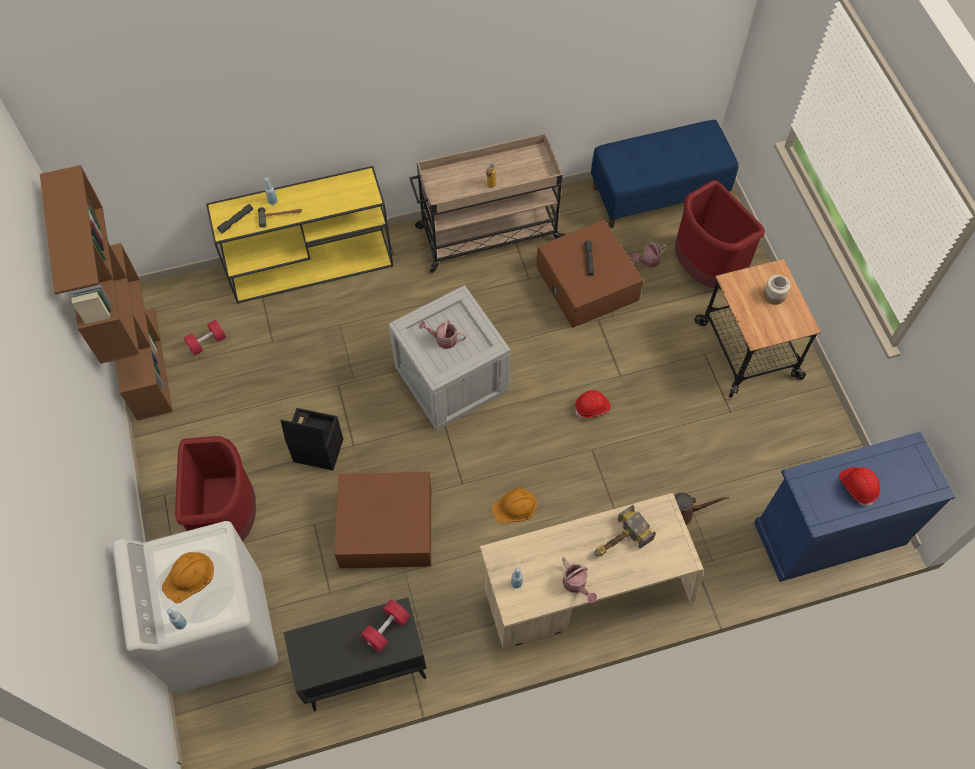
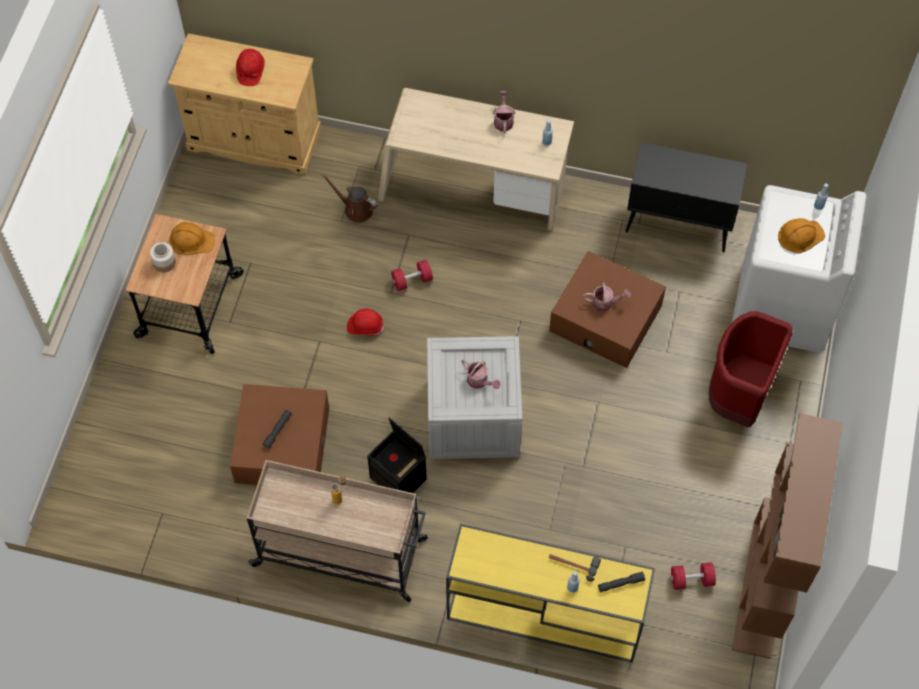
camera: 150 degrees left, 0 degrees up
black storage box [280,408,343,470] -> black storage box moved to [367,418,427,493]
red dumbbell [360,600,410,652] -> red dumbbell moved to [391,260,433,291]
orange hard hat [492,488,537,524] -> orange hard hat moved to [169,222,215,255]
blue bench [591,120,739,228] -> none
hammer [594,505,656,556] -> none
watering can [631,241,668,267] -> watering can moved to [584,283,631,312]
red trash can [675,180,765,288] -> none
blue cabinet [754,432,955,582] -> beige cabinet [168,33,321,175]

